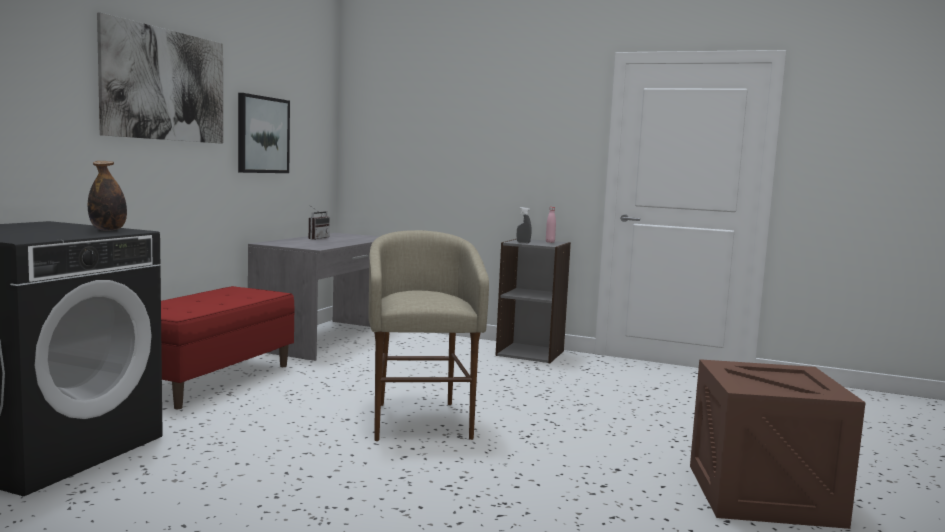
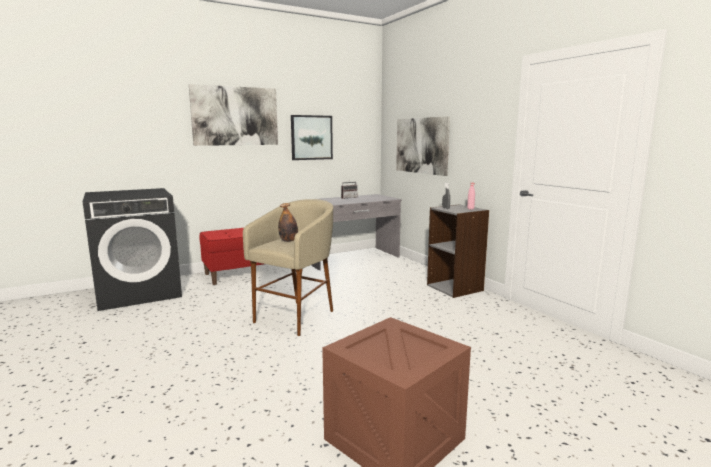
camera: 40 degrees right, 5 degrees up
bottle [88,161,127,231] -> bottle moved to [278,203,298,242]
none -> picture [396,116,450,176]

